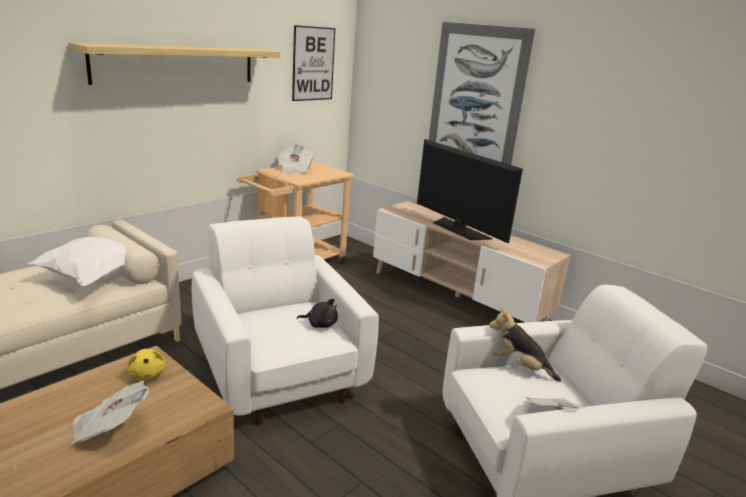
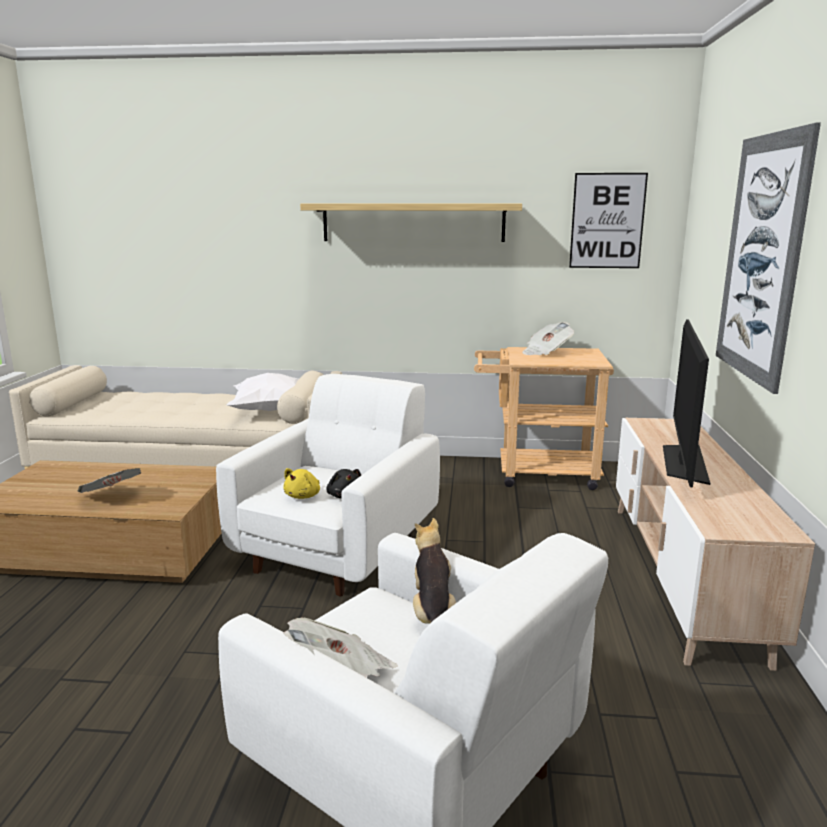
camera: 55 degrees right, 5 degrees down
yellow plush toy [126,349,166,380] -> yellow plush toy moved to [283,468,320,499]

